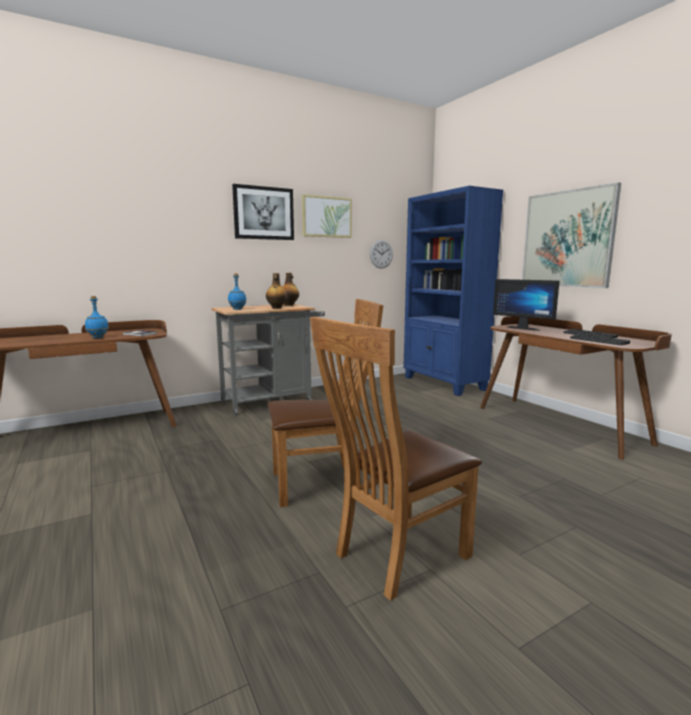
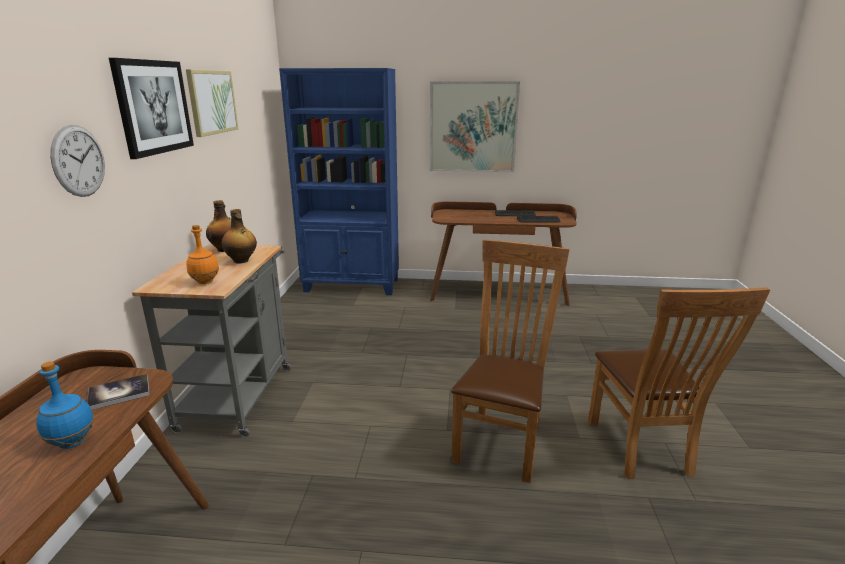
camera: 55 degrees left, 10 degrees up
blue bottle [228,273,246,310] -> orange bottle [186,225,219,284]
wall clock [370,240,393,269] -> wall clock moved to [50,125,105,197]
monitor [493,279,560,331] -> none

